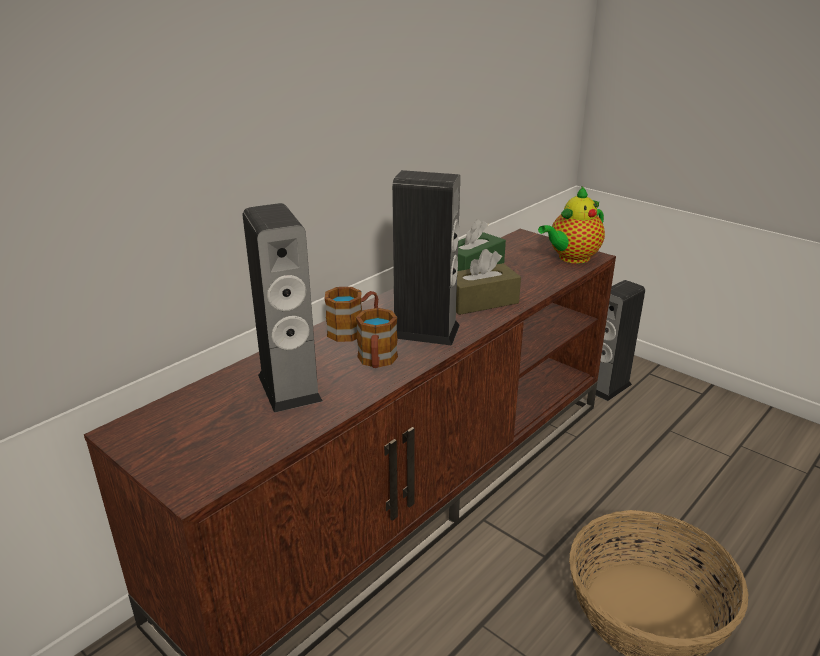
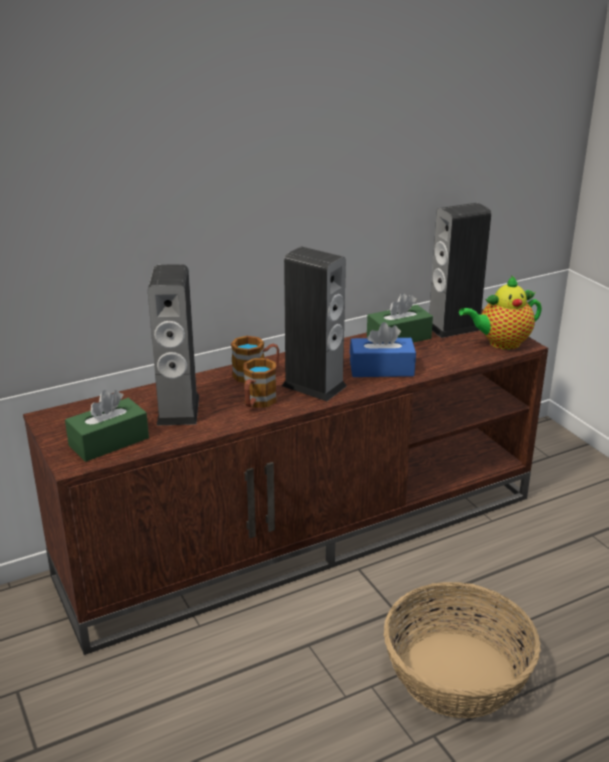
camera: 20 degrees right, 0 degrees up
brown tissue box [456,249,521,315] -> blue tissue box [350,322,416,377]
speaker [596,280,645,401] -> speaker moved to [429,203,491,338]
none -> green tissue box [65,390,149,462]

